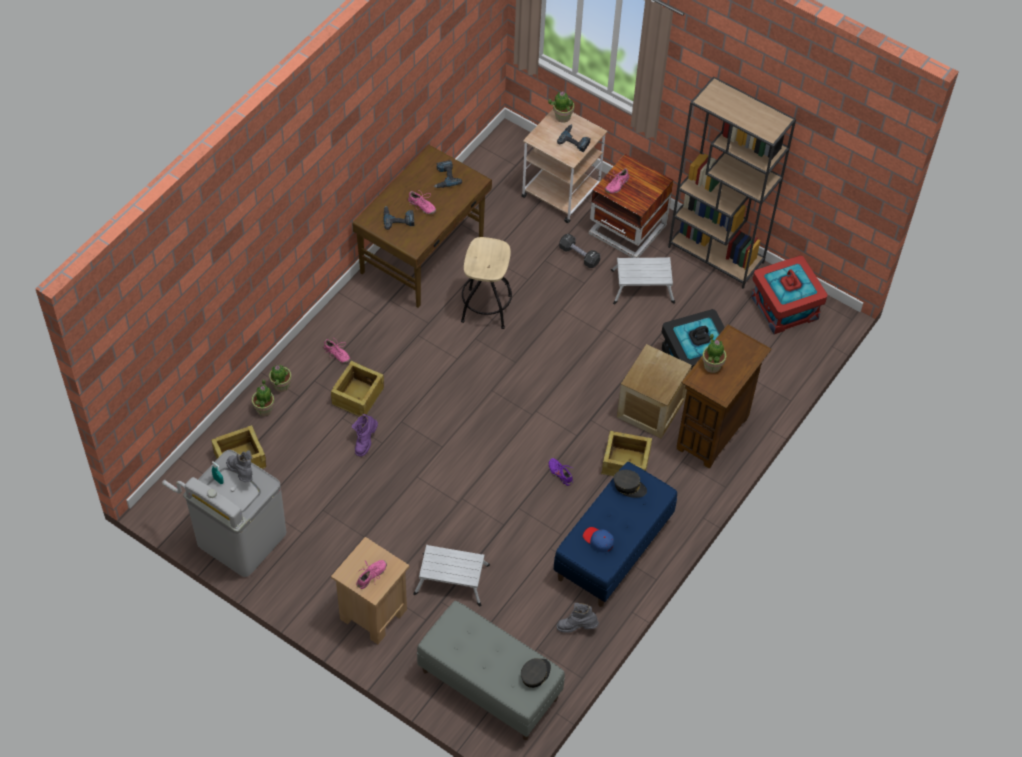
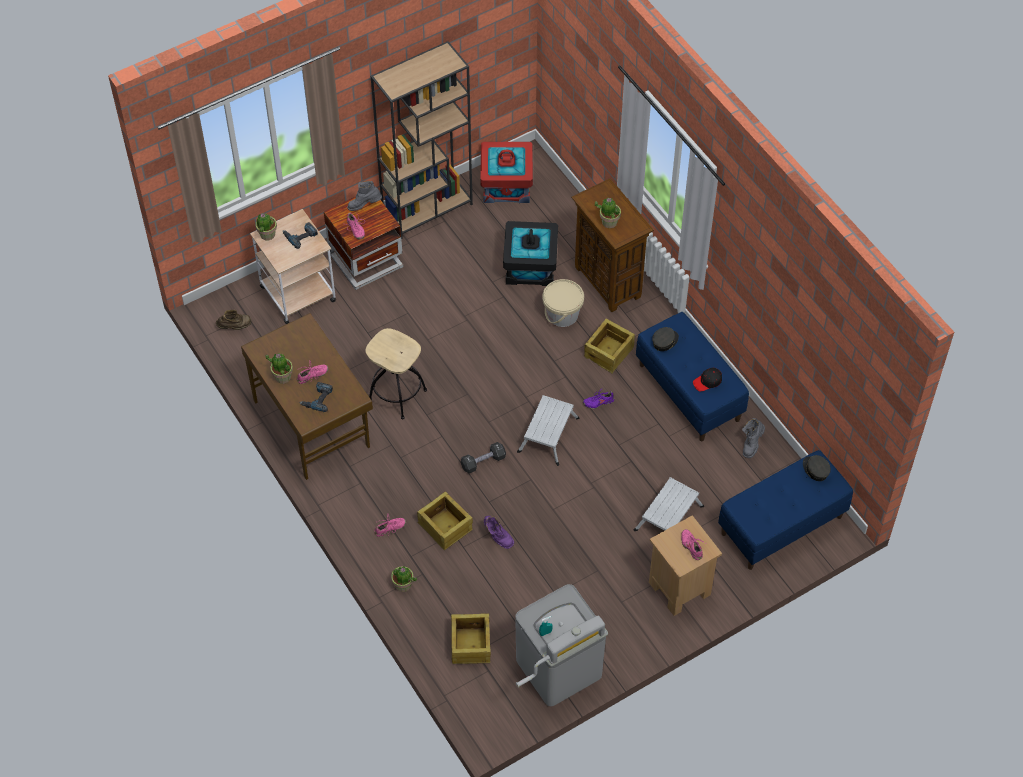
camera: 65 degrees left, 0 degrees up
grey boot [226,450,253,482] -> grey boot moved to [347,181,382,211]
potted plant [252,379,274,416] -> potted plant moved to [265,353,293,384]
grey bench [417,601,565,740] -> blue bench [718,450,853,570]
power drill [434,160,462,188] -> none
black dumbbell [559,234,600,268] -> black dumbbell moved to [461,442,506,473]
blue cap [583,527,614,553] -> black cap [693,368,722,391]
white step ladder [611,257,675,305] -> white step ladder moved to [517,395,580,466]
crate [616,344,692,439] -> beige bucket [542,279,584,327]
none -> brown boot [216,310,251,330]

